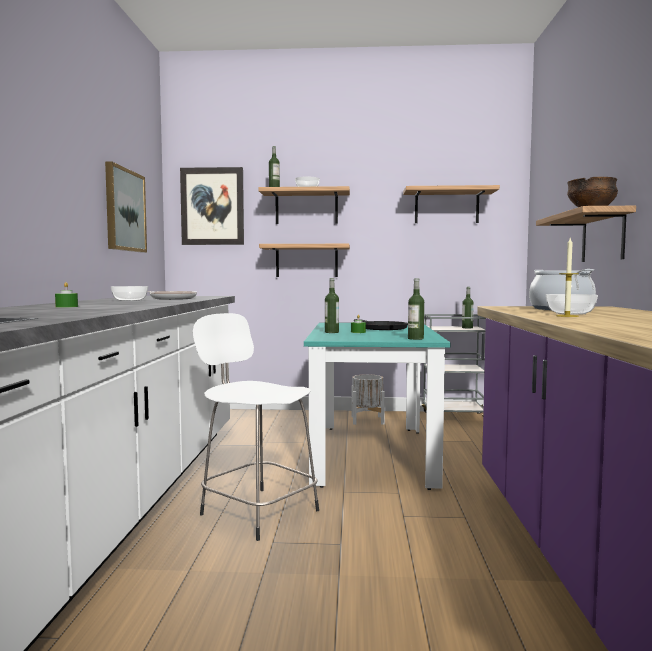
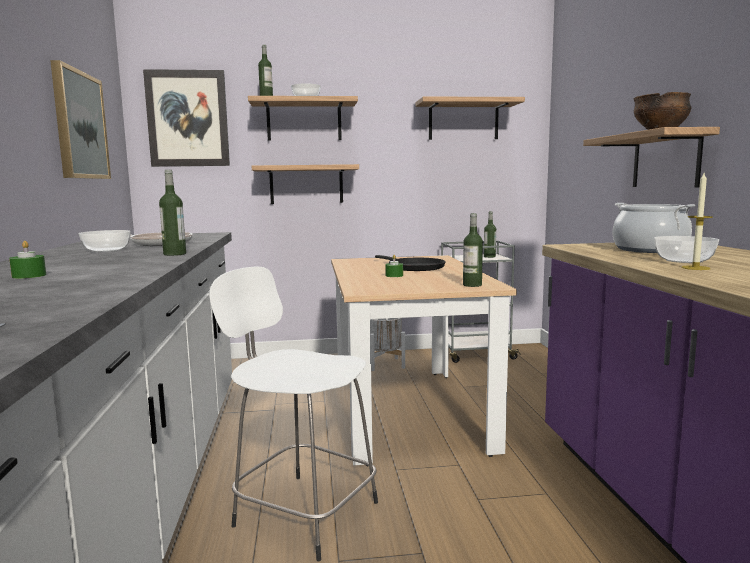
camera: 10 degrees left, 5 degrees up
turquoise dining table [304,322,451,490] -> beige dining table [331,255,517,466]
bottle [325,278,339,333] -> bottle moved to [159,170,186,256]

